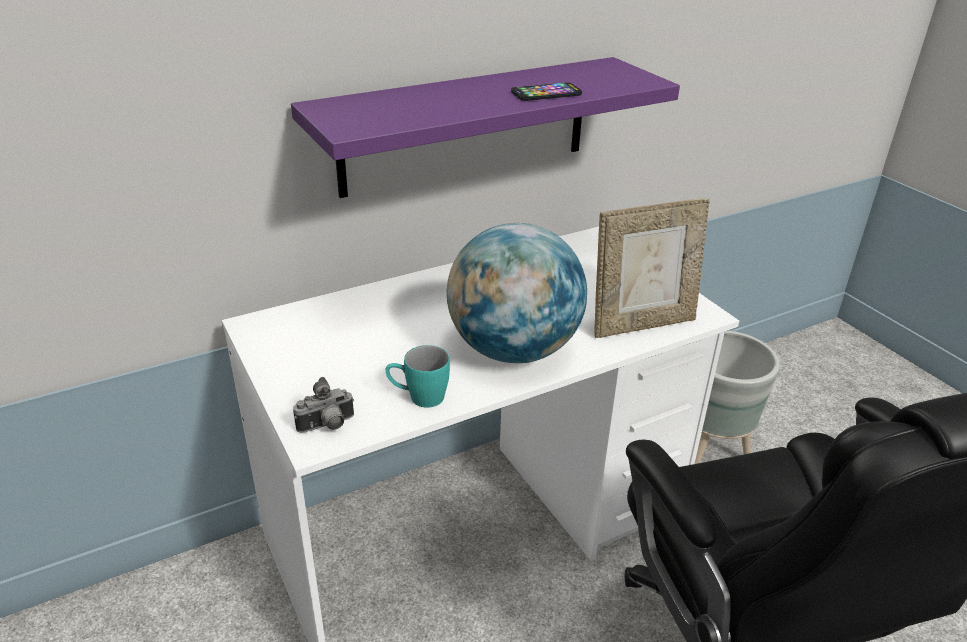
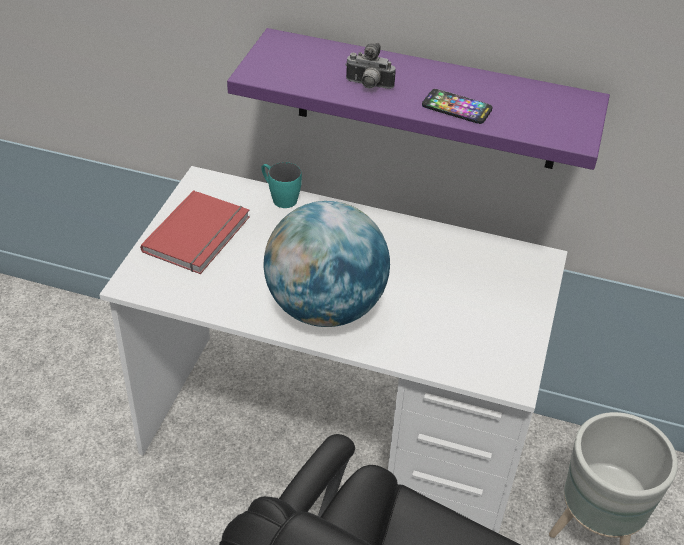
camera: 45 degrees right, 10 degrees up
camera [293,377,354,433] -> camera moved to [345,43,396,89]
turquoise mug [386,345,450,408] -> turquoise mug moved to [261,162,302,208]
picture frame [594,198,710,338] -> none
none -> red book [140,190,250,274]

